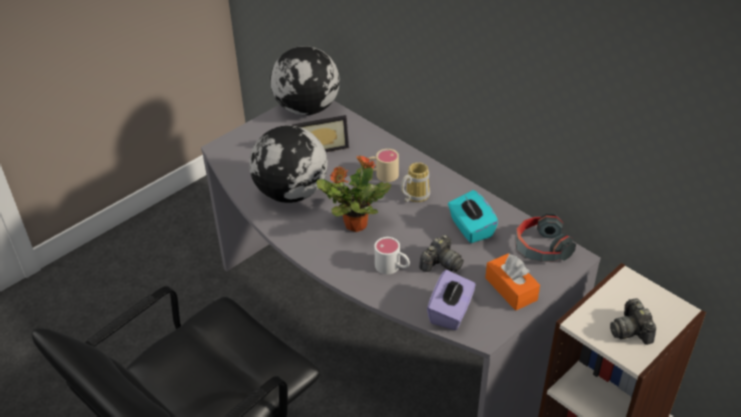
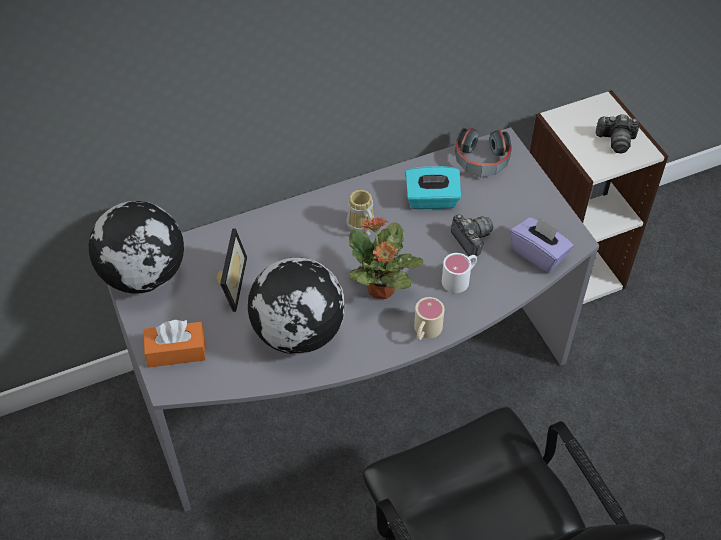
camera: 70 degrees left, 10 degrees up
beige mug [368,149,399,182] -> beige mug moved to [414,297,445,340]
orange tissue box [485,253,540,311] -> orange tissue box moved to [144,320,206,367]

